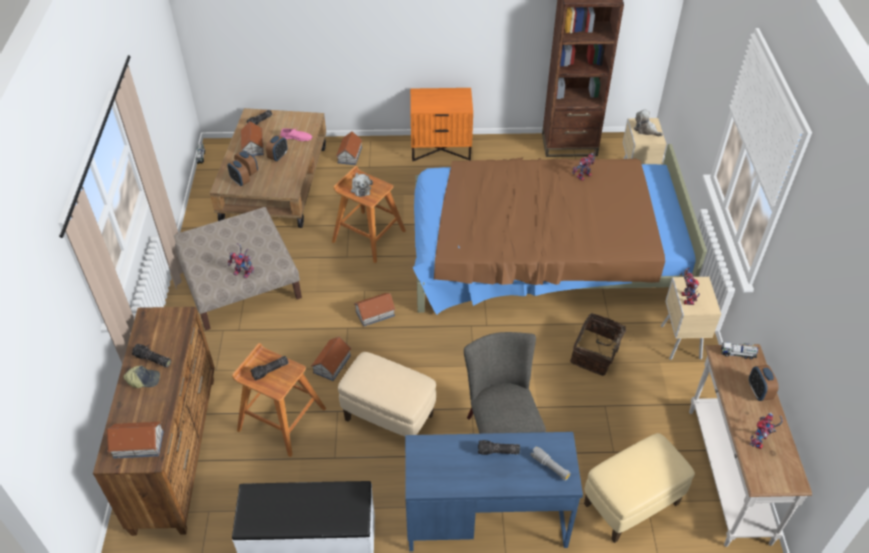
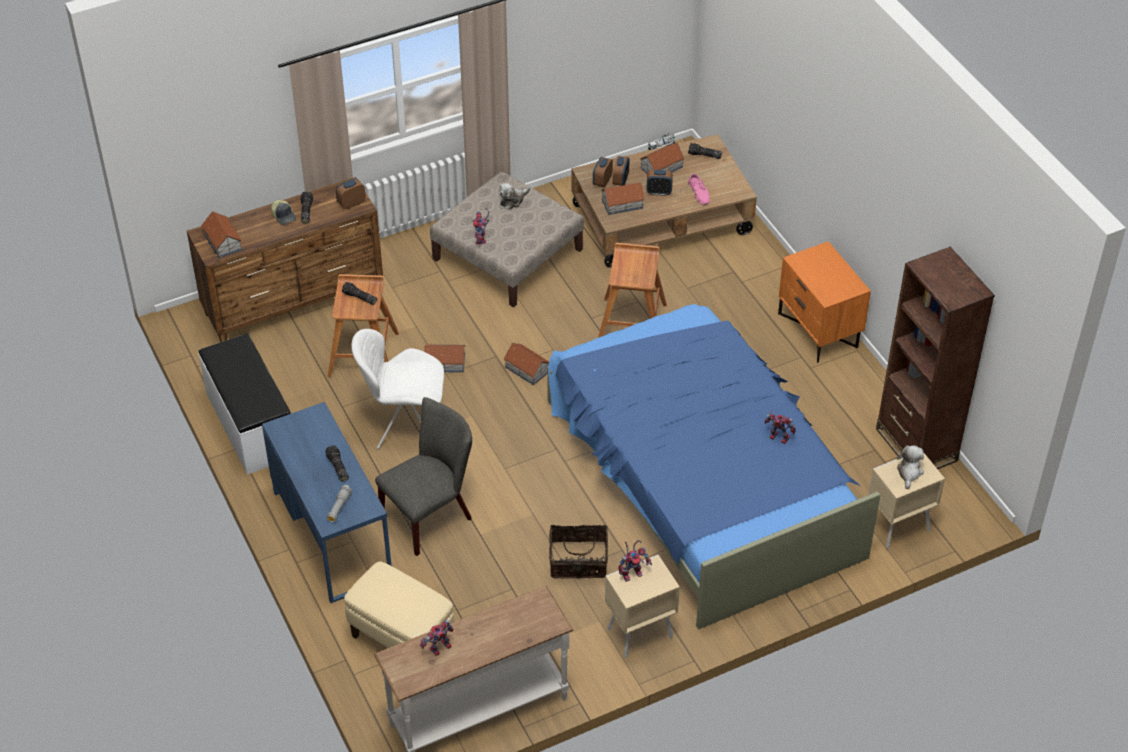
camera: 65 degrees right, 0 degrees up
toy house [336,132,362,165] -> toy house moved to [600,182,645,215]
beige ottoman [338,352,436,436] -> white chair [351,329,444,449]
plush toy [351,173,373,197] -> plush toy moved to [499,183,530,210]
brown bed [413,144,707,314] -> blue bed [547,304,880,629]
toy truck [721,342,758,359] -> none
alarm clock [749,365,779,401] -> alarm clock moved to [336,178,366,209]
toy robot [749,412,783,449] -> toy robot turned 45 degrees counterclockwise [420,620,454,656]

